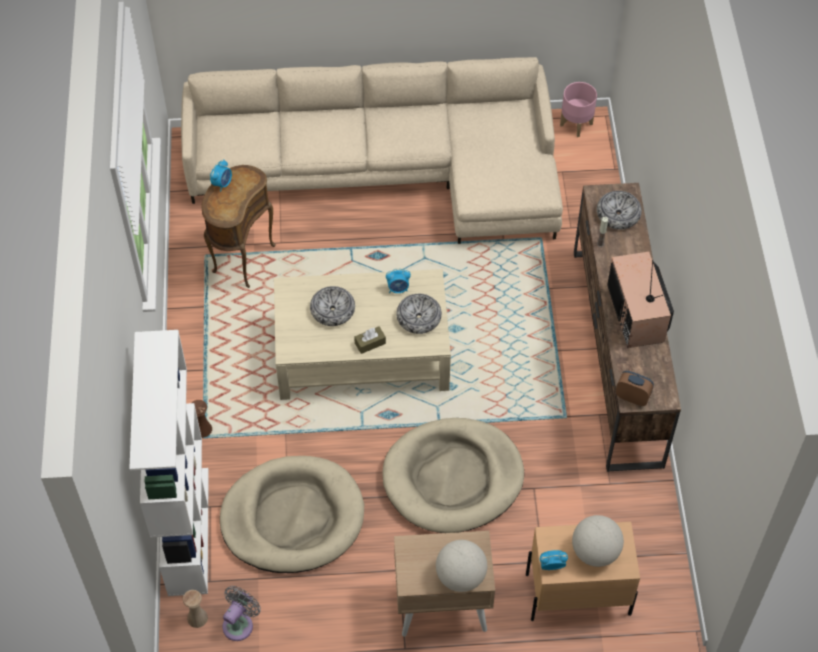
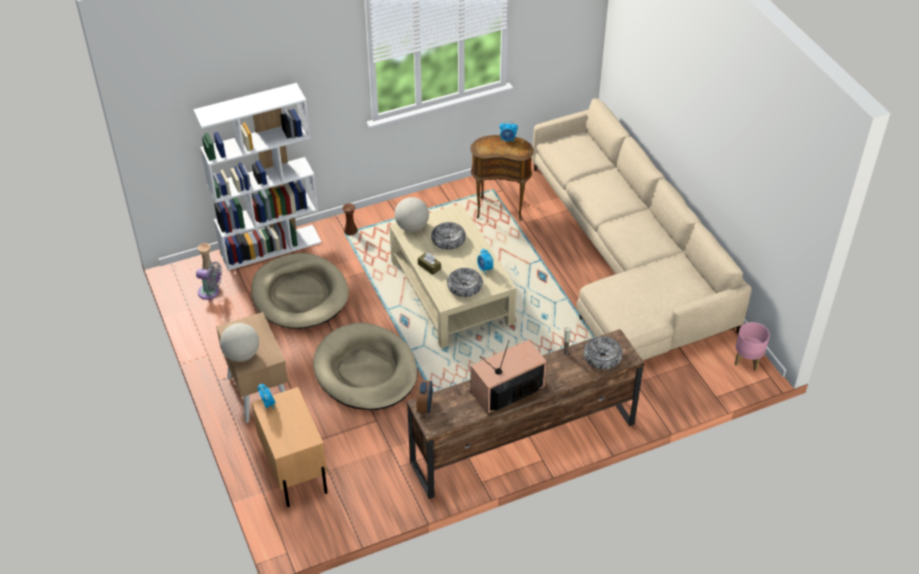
camera: 70 degrees right, 10 degrees down
globe [572,515,624,567] -> globe moved to [394,197,429,232]

